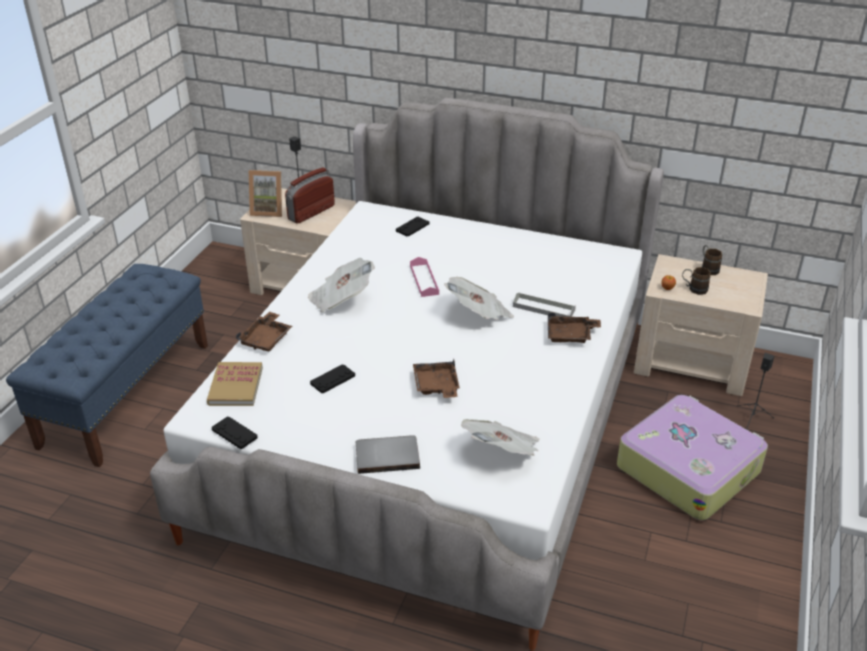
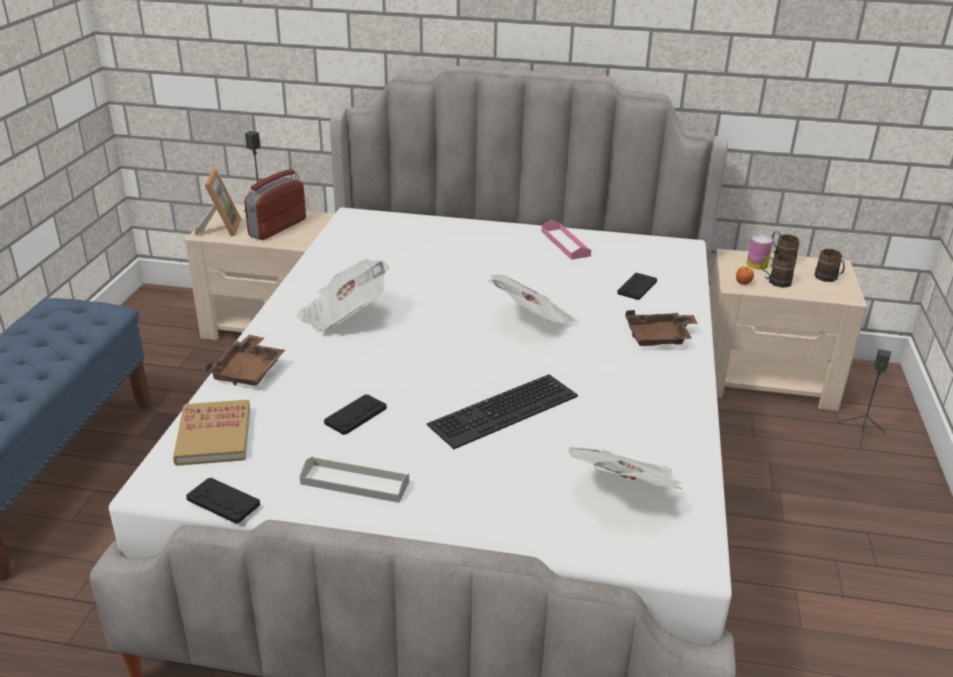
camera: 10 degrees left, 5 degrees down
picture frame [249,170,282,217] -> picture frame turned 90 degrees counterclockwise [195,169,241,237]
grey book [356,435,420,474] -> none
black game controller [396,217,429,237] -> black game controller moved to [617,273,657,300]
pink tray [410,257,439,297] -> pink tray moved to [541,220,591,260]
brown tray [413,359,460,398] -> keyboard [427,374,578,449]
grey tray [513,292,576,317] -> grey tray moved to [300,456,409,503]
suitcase [617,395,768,520] -> none
none -> can [747,235,773,269]
none -> brown mug [814,249,845,282]

